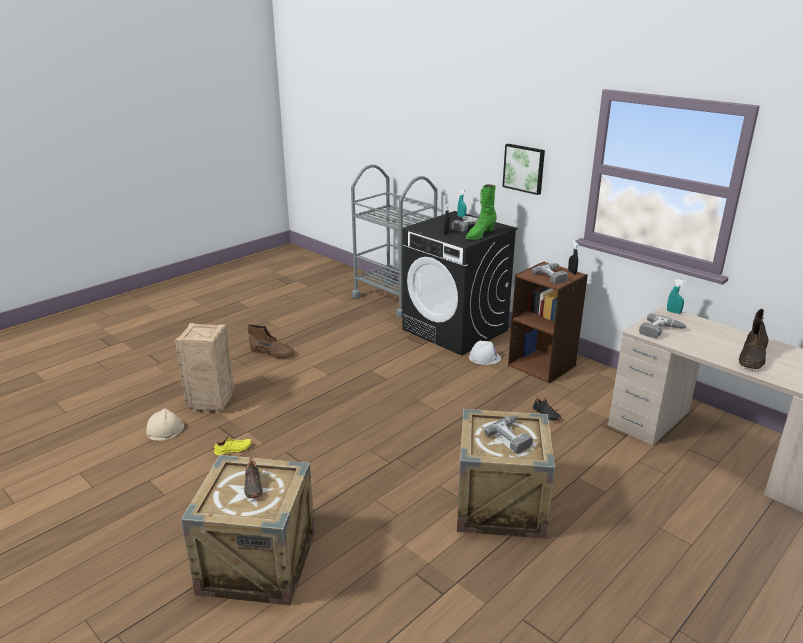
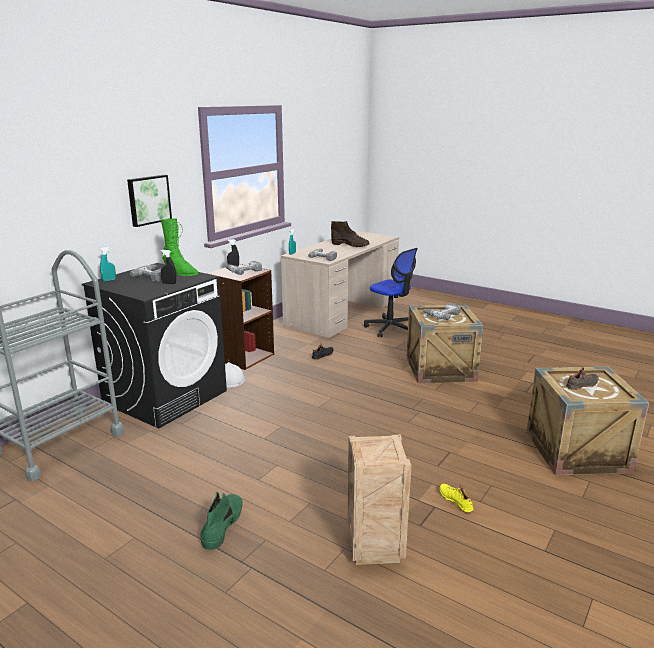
camera: 100 degrees left, 5 degrees down
beige hard hat [146,408,184,441] -> none
brown boot [248,324,295,358] -> green boot [200,492,243,550]
none -> office chair [364,248,418,338]

